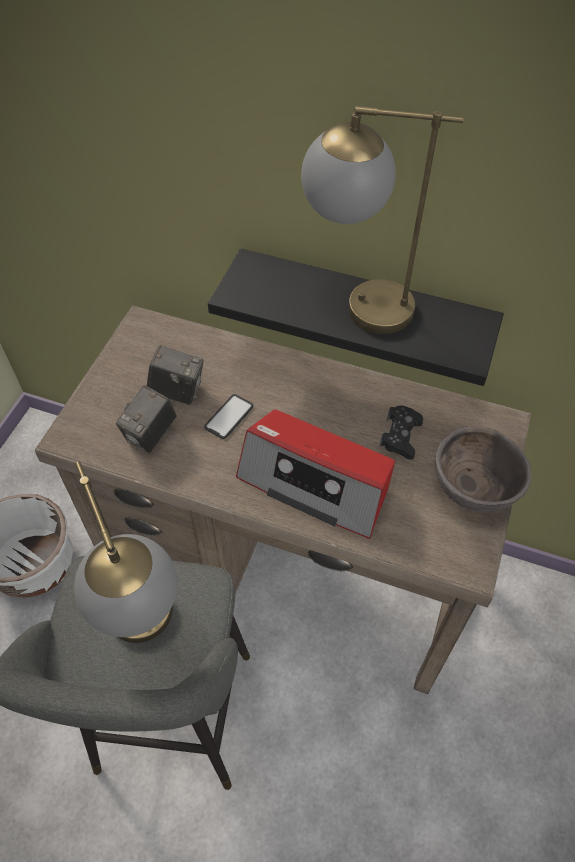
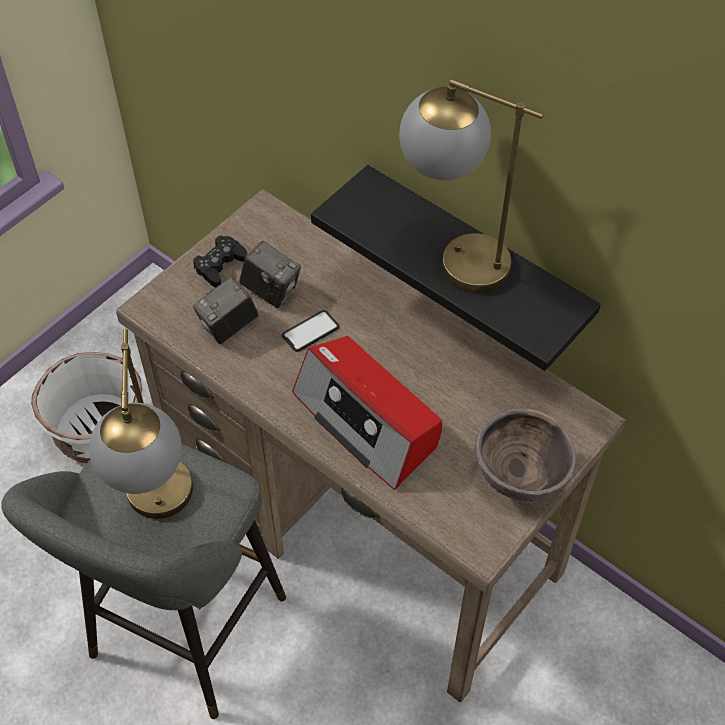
camera: 20 degrees right, 0 degrees up
black game controller [379,405,423,459] -> black game controller moved to [193,235,248,287]

